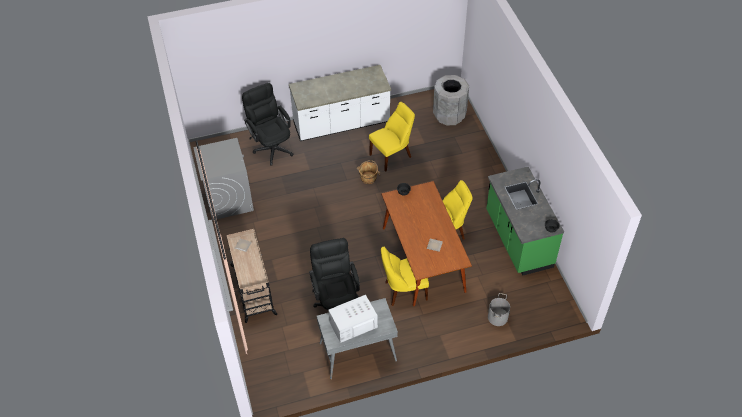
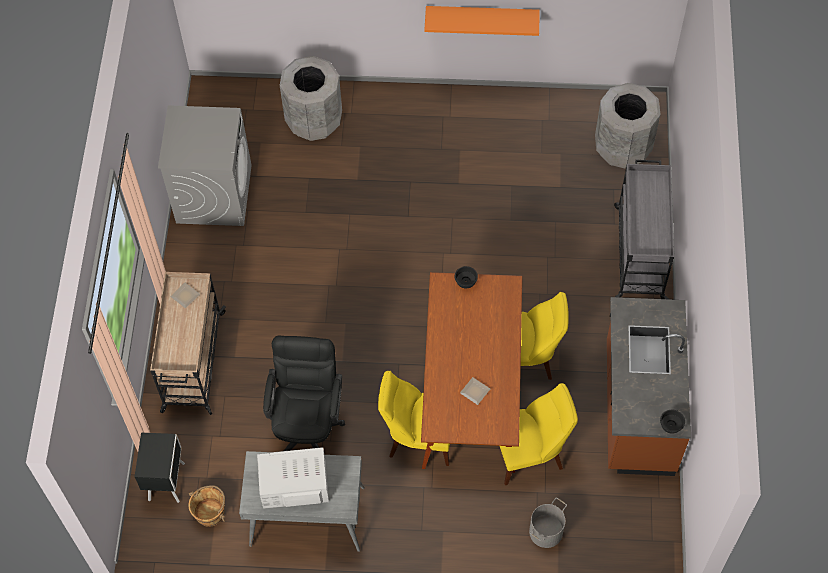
camera: 20 degrees right, 10 degrees up
black office chair [242,83,294,165] -> grey trash can [280,56,342,141]
white counter [289,65,391,141] -> none
brown bucket [357,160,380,184] -> brown bucket moved to [188,485,225,527]
yellow chair [369,102,415,172] -> yellow chair moved to [500,383,578,485]
green counter [486,167,564,276] -> brown counter [607,297,691,476]
none -> black nightstand [135,433,185,503]
none -> orange shelf [424,6,540,36]
none -> grey cart [614,160,674,299]

